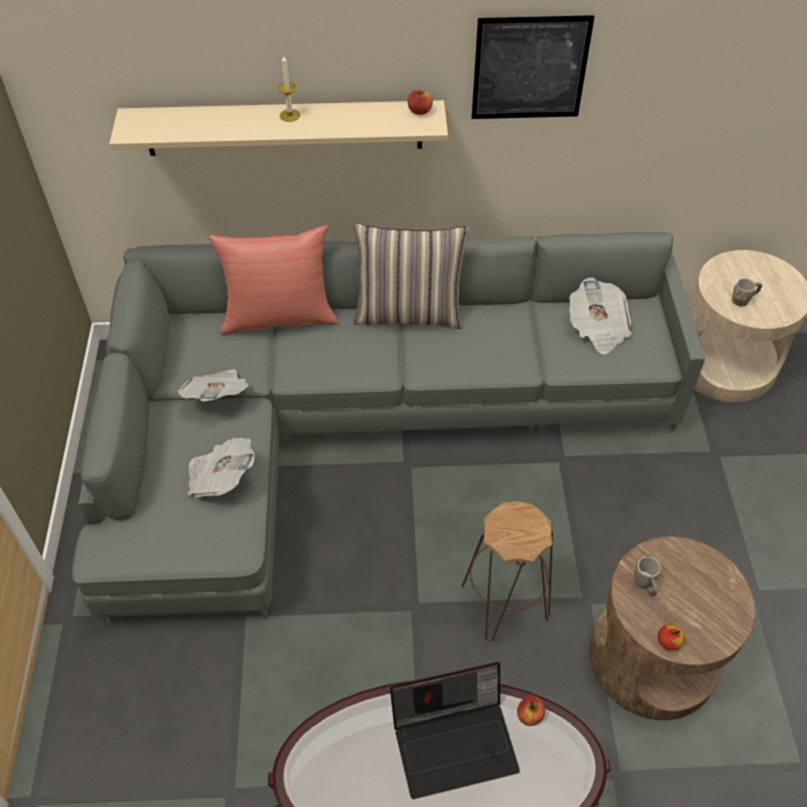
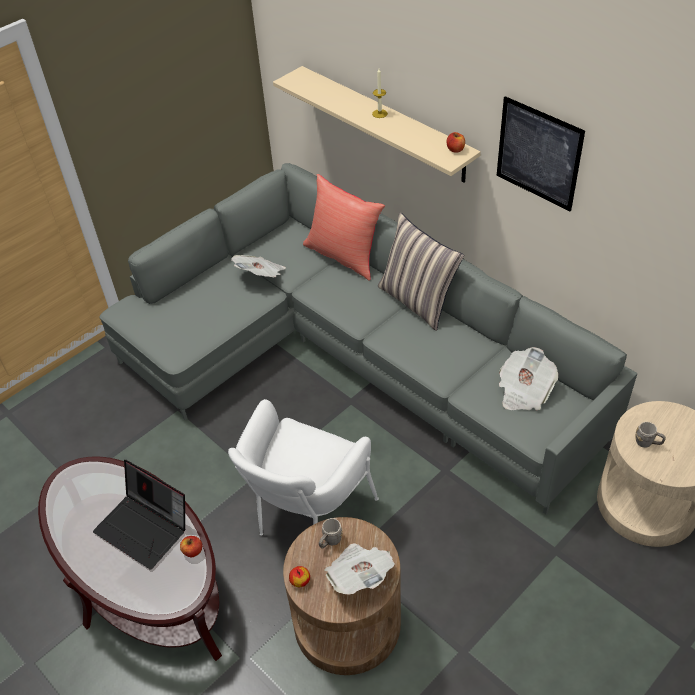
camera: 50 degrees right, 5 degrees down
newspaper [188,437,255,497] -> newspaper moved to [324,543,395,594]
brown stool [462,501,553,641] -> white armchair [228,399,379,535]

